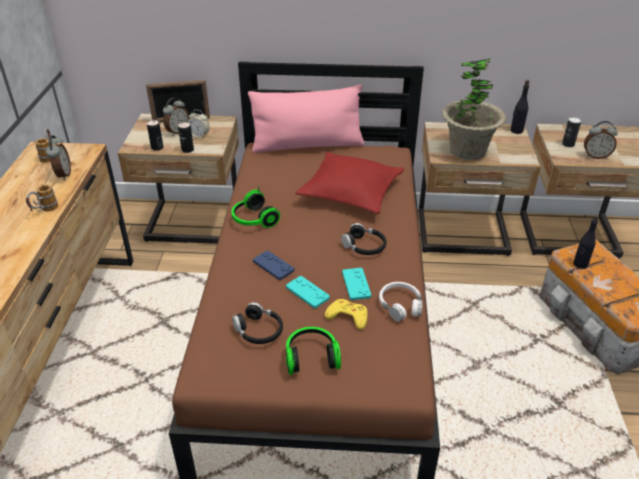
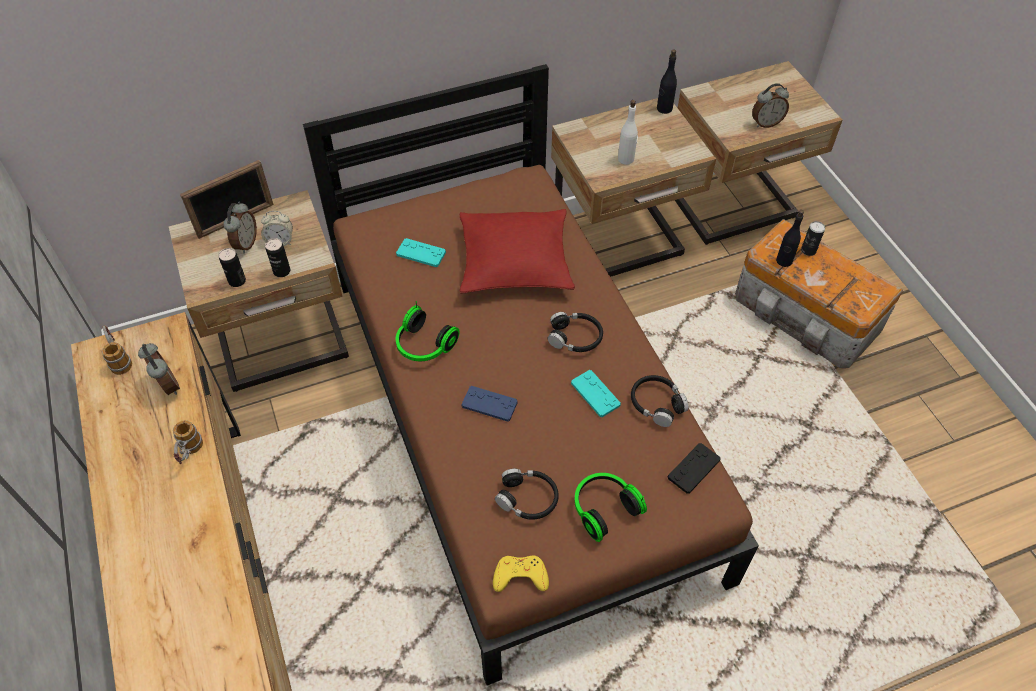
camera: 25 degrees left, 15 degrees up
pink pillow [248,85,364,153] -> none
turquoise game controller [286,276,330,308] -> turquoise game controller moved to [396,238,446,267]
yellow game controller [325,299,368,330] -> yellow game controller moved to [493,555,549,592]
white headphones [379,282,422,322] -> black headphones [631,375,688,427]
potted plant [442,58,506,160] -> white bottle [618,100,638,165]
can [562,117,581,147] -> can moved to [801,221,825,256]
none -> black game controller [668,443,721,494]

